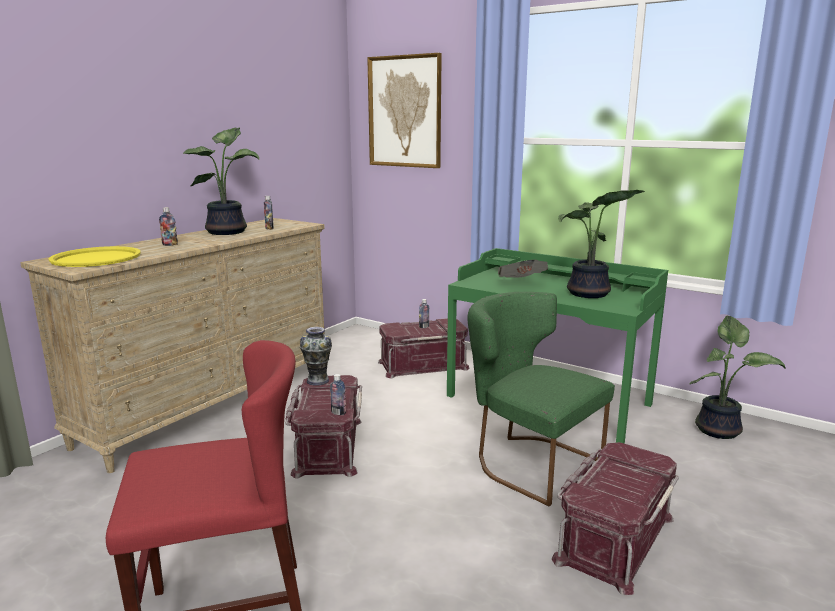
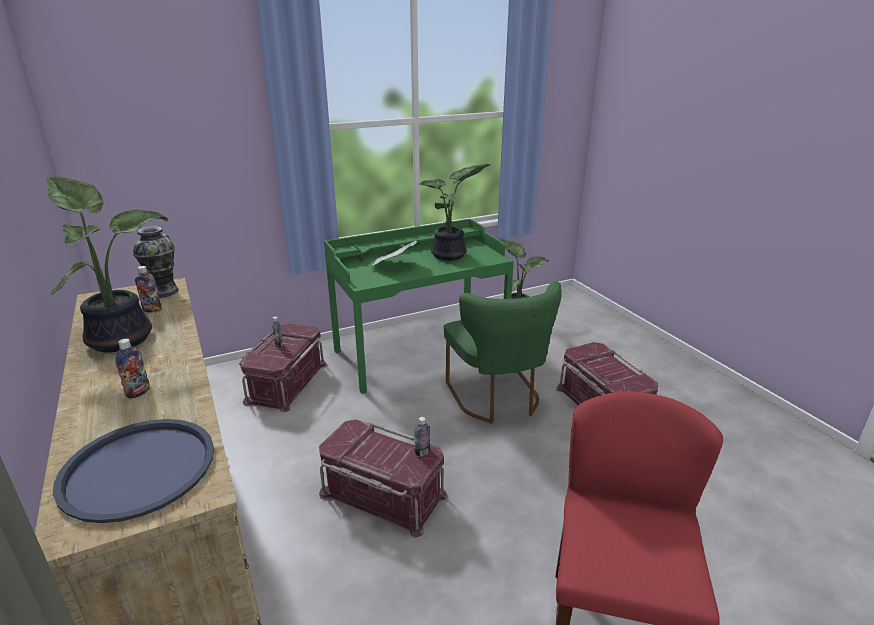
camera: 60 degrees left, 10 degrees up
yellow tray [48,246,140,267] -> blue tray [53,419,214,523]
vase [300,327,332,386] -> vase moved to [133,226,179,298]
picture [367,53,442,168] -> none
green chair [467,292,615,506] -> green chair turned 90 degrees counterclockwise [444,281,562,424]

